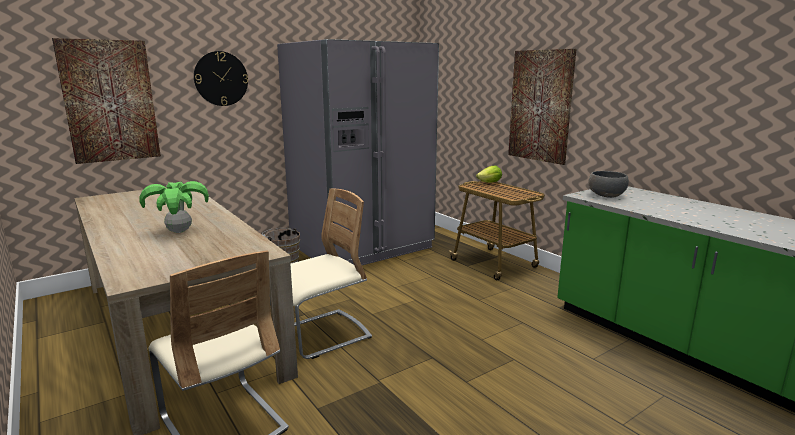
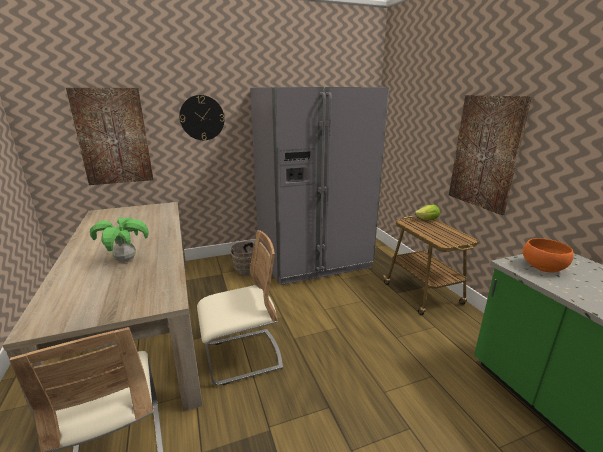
camera: 15 degrees right, 5 degrees up
grey bowl [588,171,629,198] -> orange bowl [523,238,574,272]

